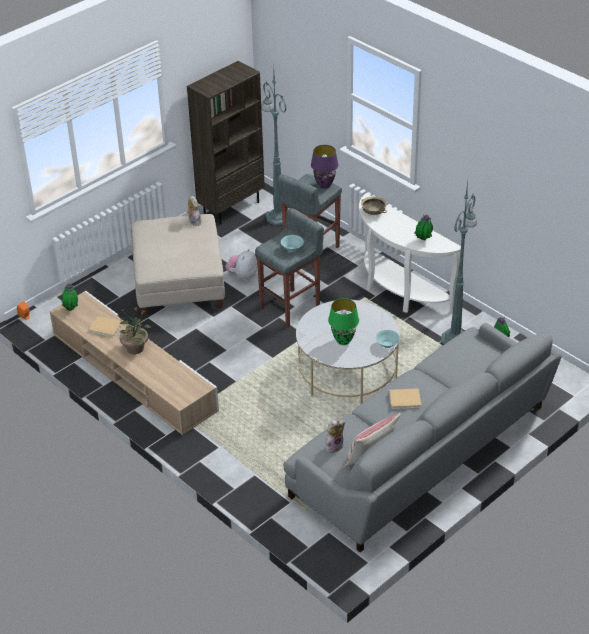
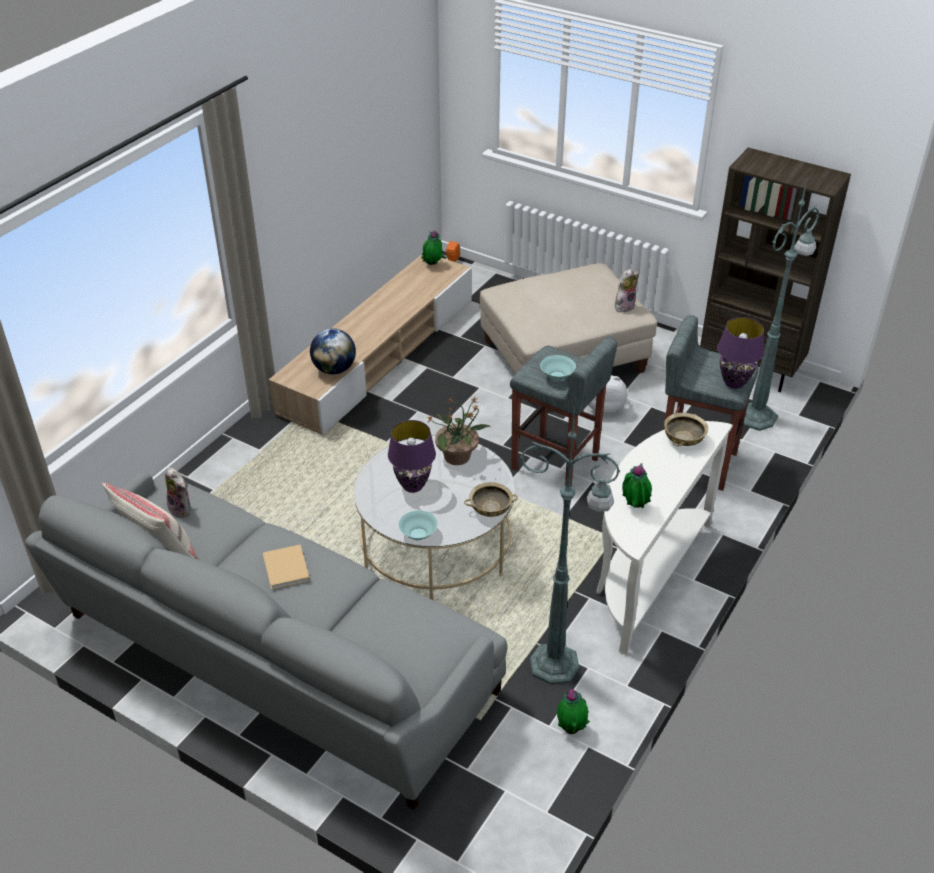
camera: 75 degrees right, 0 degrees up
beige book [89,316,122,338] -> none
potted plant [119,306,151,354] -> potted plant moved to [427,397,490,465]
green table lamp [328,298,359,345] -> purple table lamp [388,420,436,493]
none -> globe [310,328,356,374]
none -> beige bowl [464,482,518,517]

